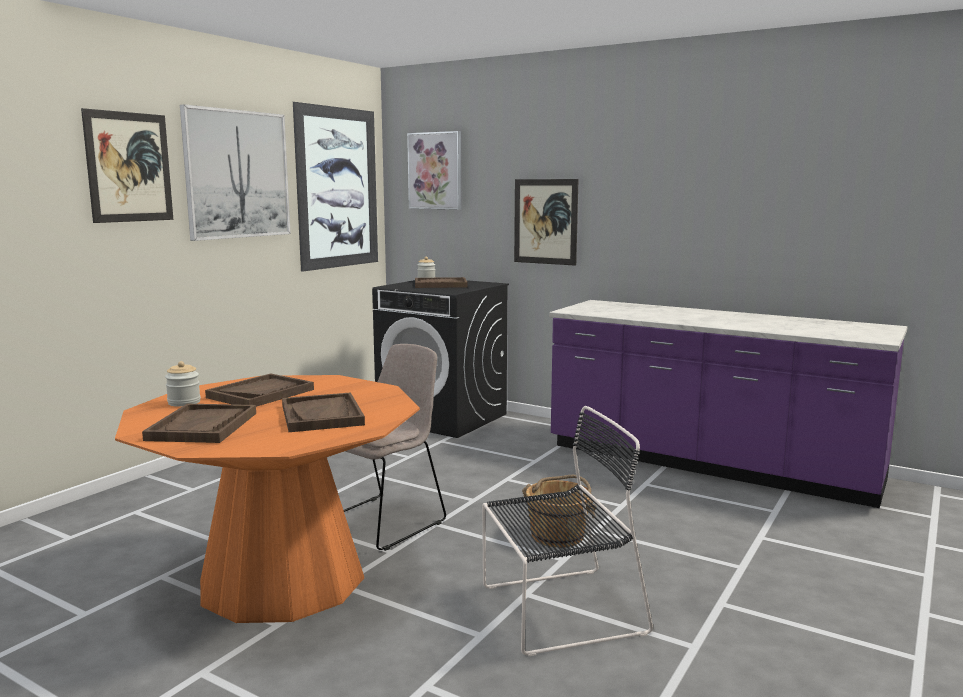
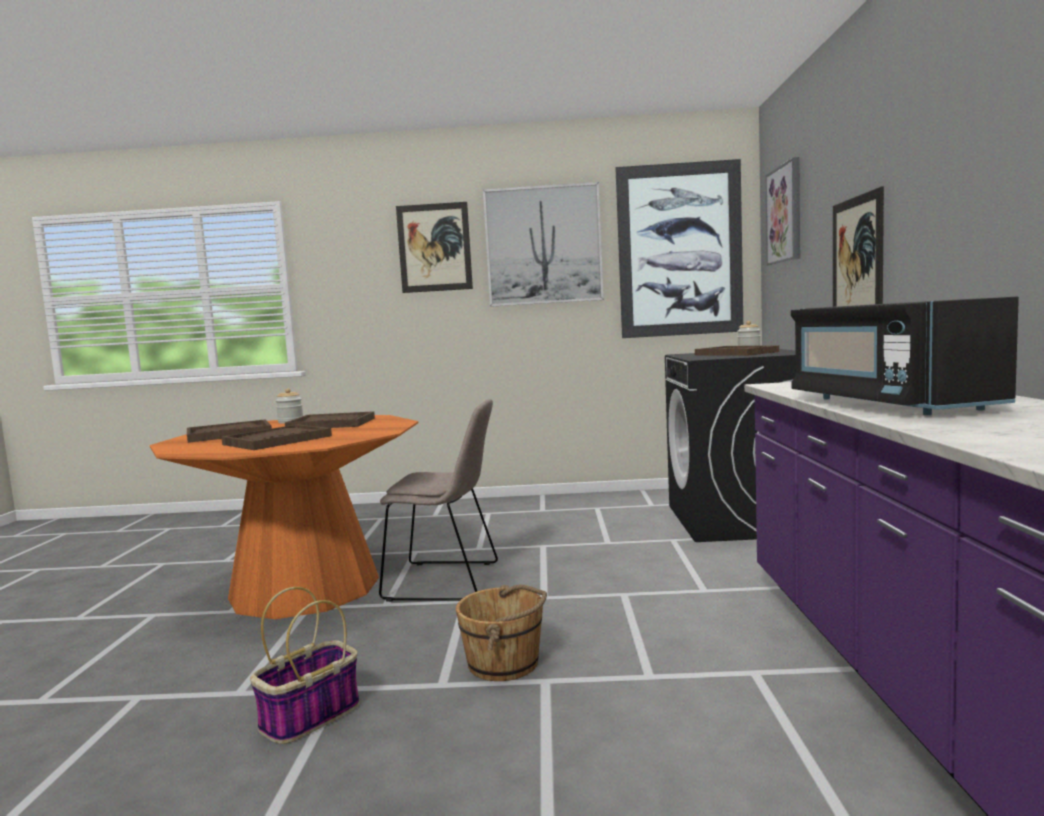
camera: 60 degrees right, 5 degrees down
black chair [482,406,653,656] -> basket [250,587,360,744]
none -> black microwave [791,297,1019,415]

